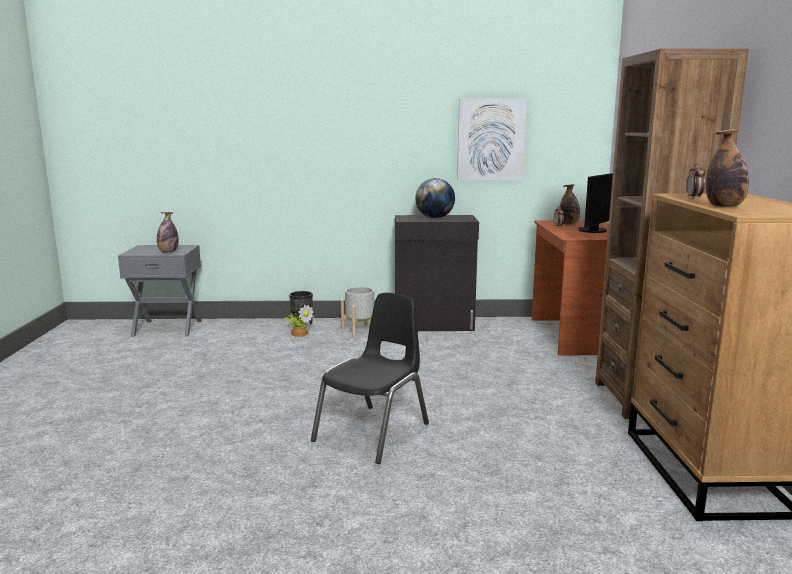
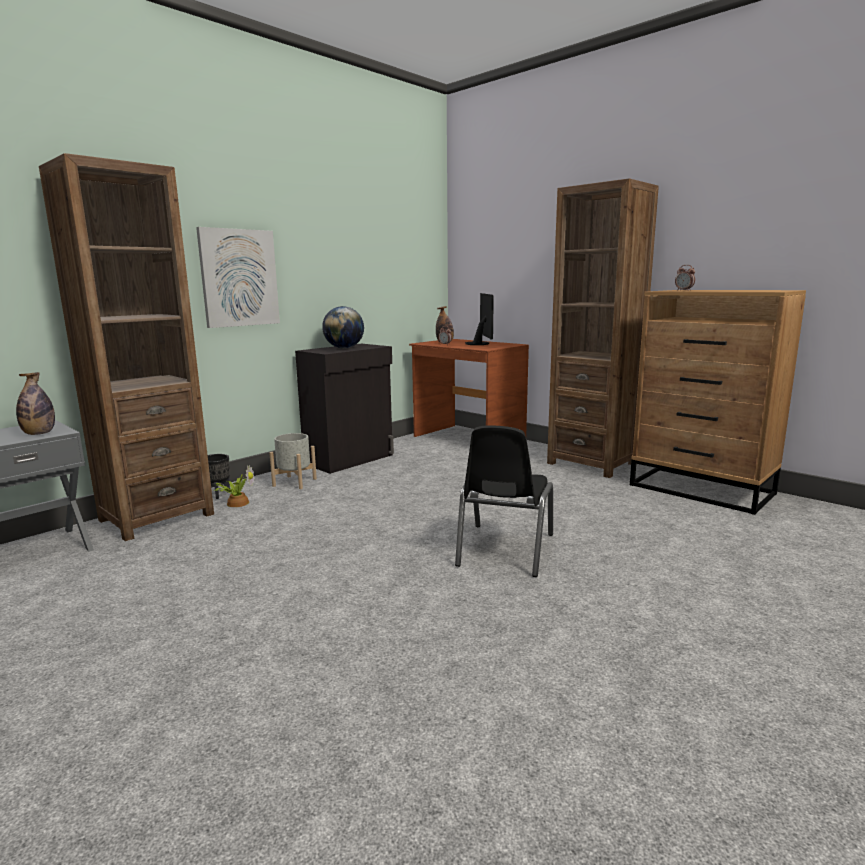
camera: 45 degrees left, 0 degrees up
black chair [311,293,429,464] -> black chair turned 150 degrees counterclockwise [455,426,553,577]
picture [457,99,527,180] -> picture moved to [196,227,280,328]
bottle [706,129,749,207] -> none
none -> brown bookcase [39,153,214,541]

